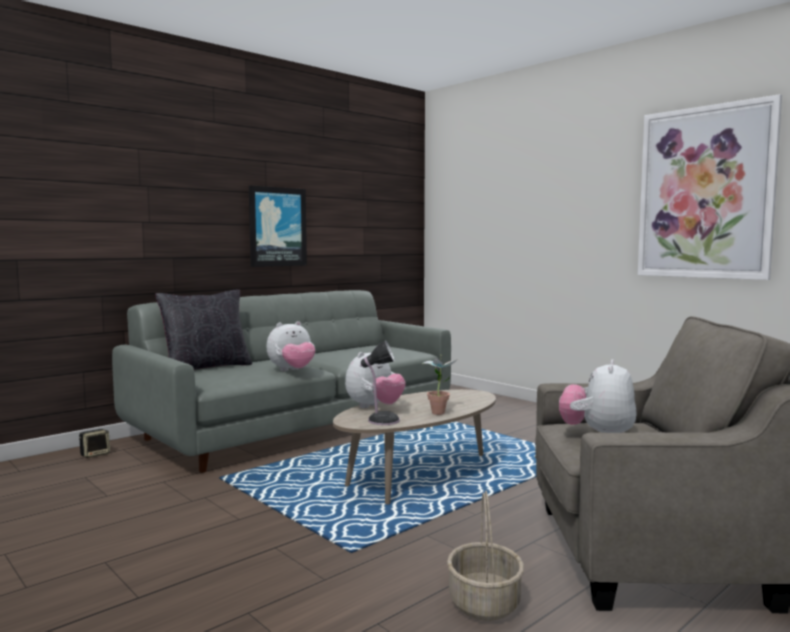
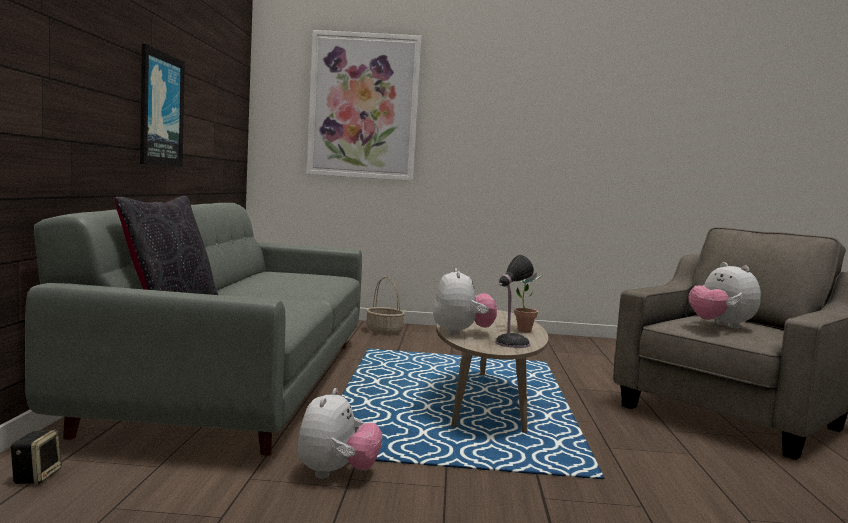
camera: 45 degrees left, 0 degrees up
plush toy [266,321,315,371] -> plush toy moved to [297,388,383,478]
basket [447,491,524,621] -> basket moved to [366,277,405,335]
picture [638,94,782,280] -> picture moved to [307,30,422,181]

